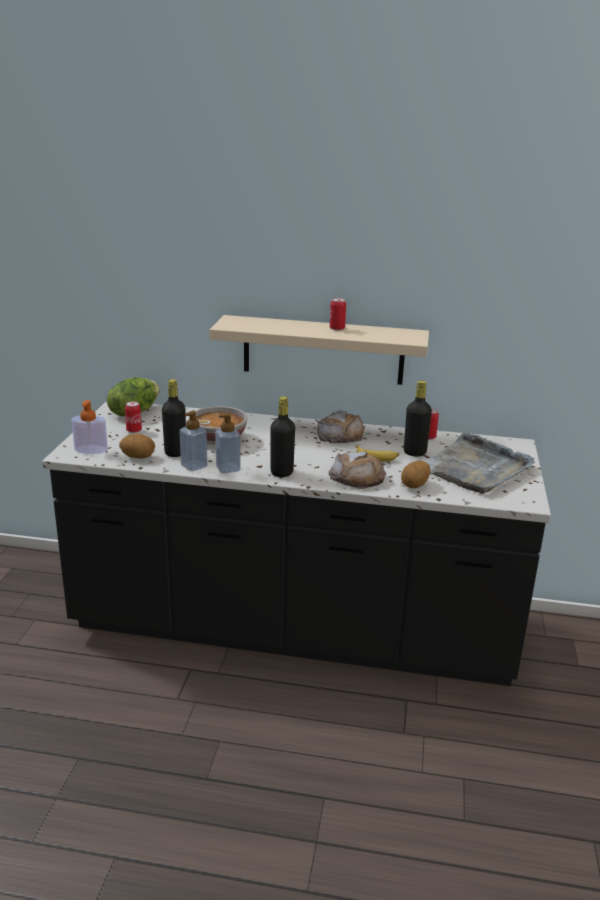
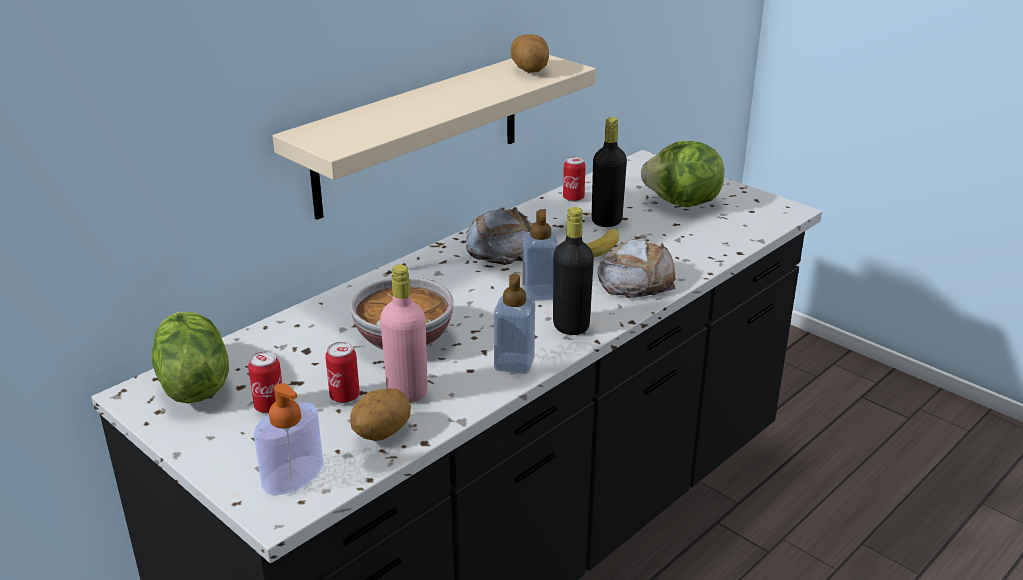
camera: 55 degrees left, 5 degrees up
black bottle [162,379,186,457] -> pink bottle [380,264,428,403]
soap dispenser [179,411,208,471] -> soap dispenser moved to [522,210,559,301]
can [330,298,346,331] -> can moved to [325,342,360,403]
potato [401,461,430,488] -> potato moved to [511,34,549,73]
grey tray [427,433,535,494] -> lettuce [640,141,724,207]

